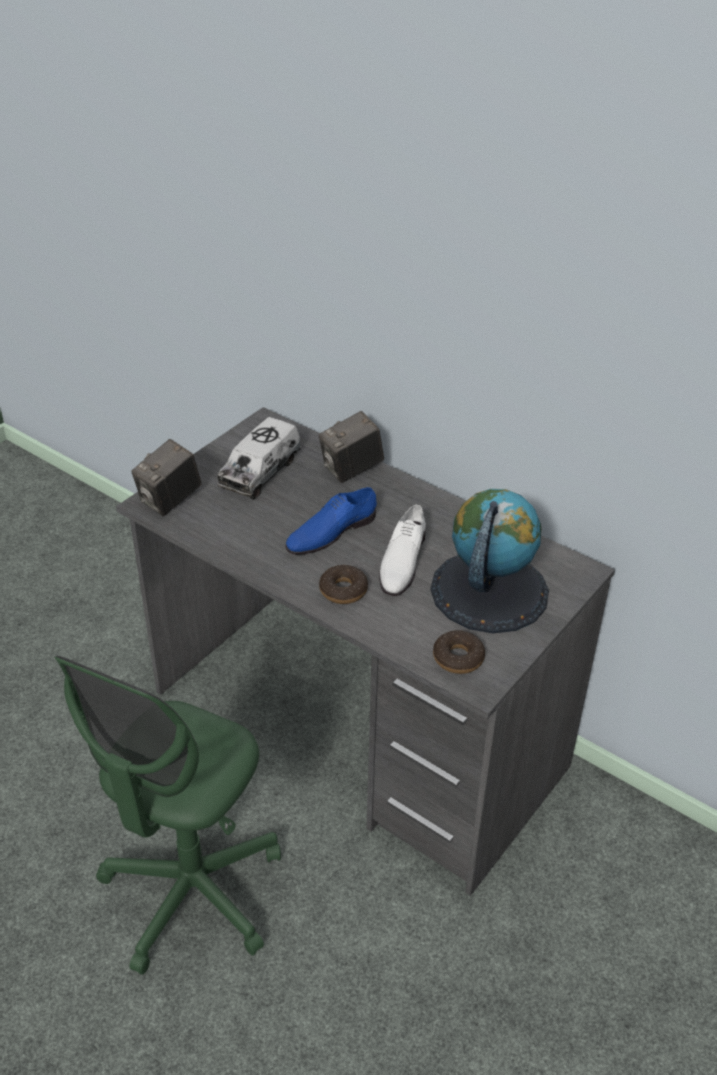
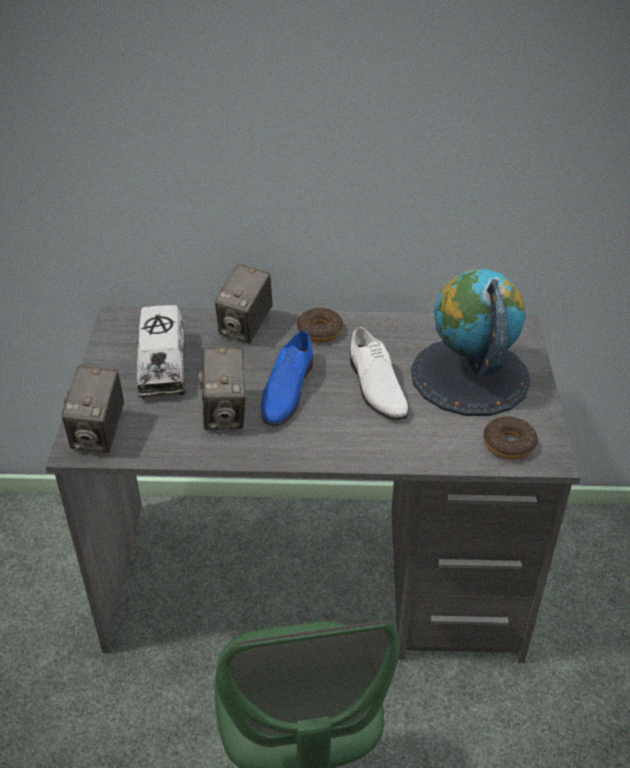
camera: 35 degrees left, 0 degrees up
donut [319,565,368,604] -> donut moved to [297,307,343,343]
none -> camera [199,347,246,430]

